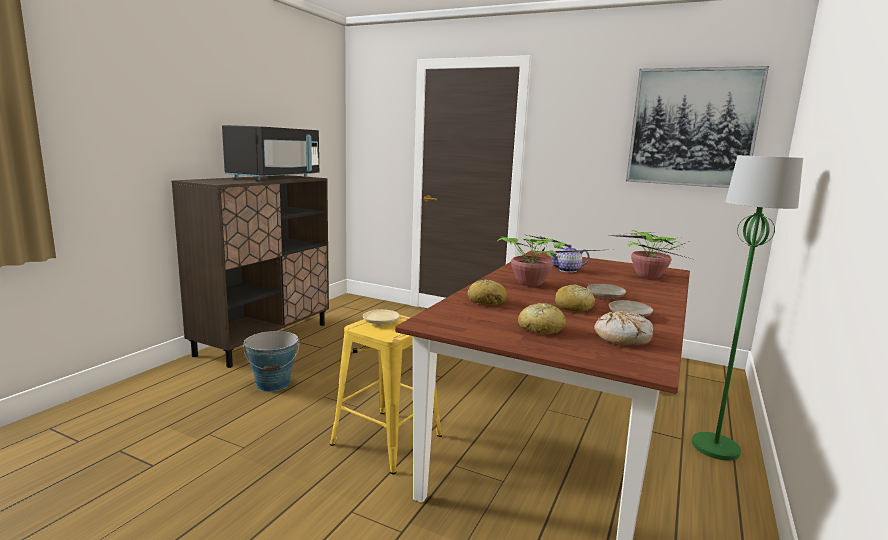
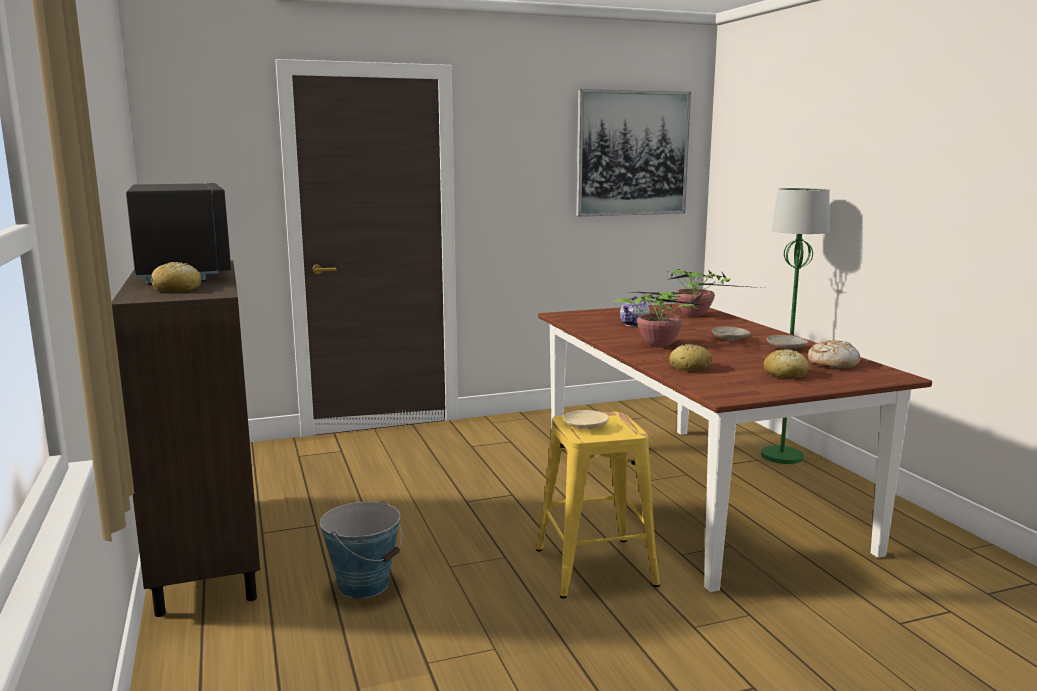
camera: 45 degrees left, 0 degrees up
bread [555,285,595,312] -> bread moved to [151,262,201,292]

